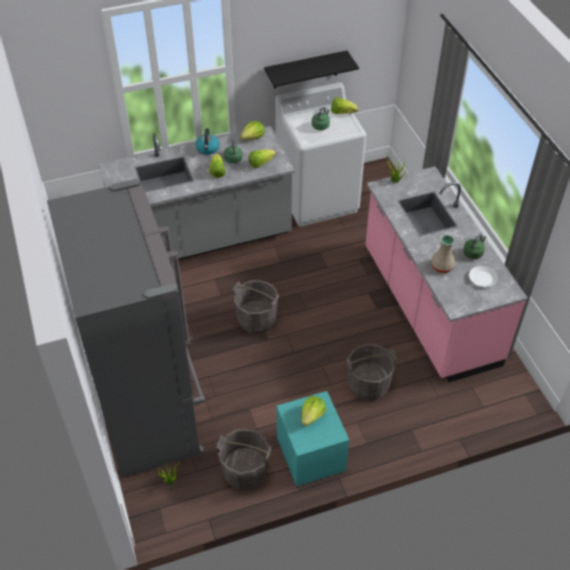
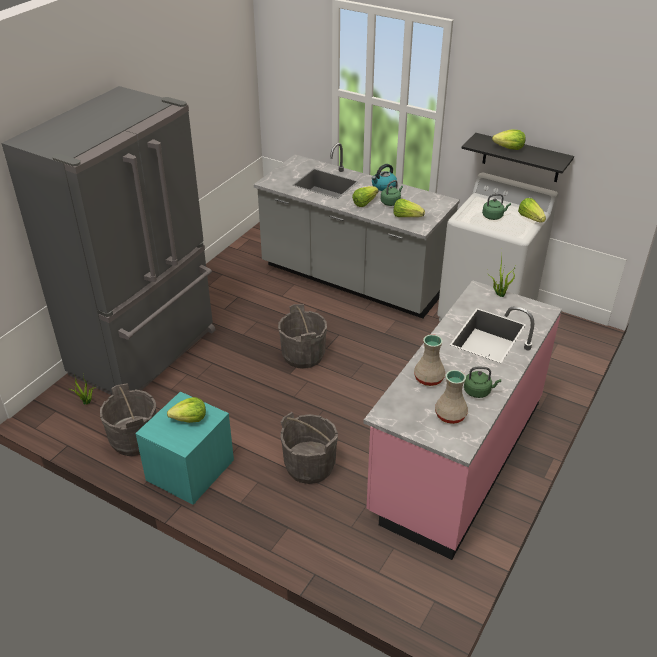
camera: 50 degrees right, 10 degrees down
lettuce [240,121,265,140] -> lettuce moved to [492,130,525,150]
white plate [469,266,497,287] -> beige vase [435,370,468,424]

